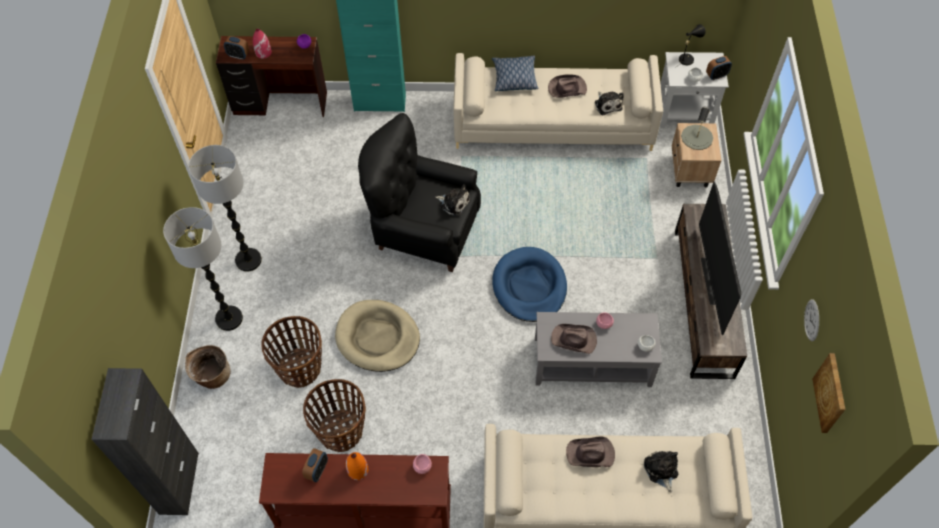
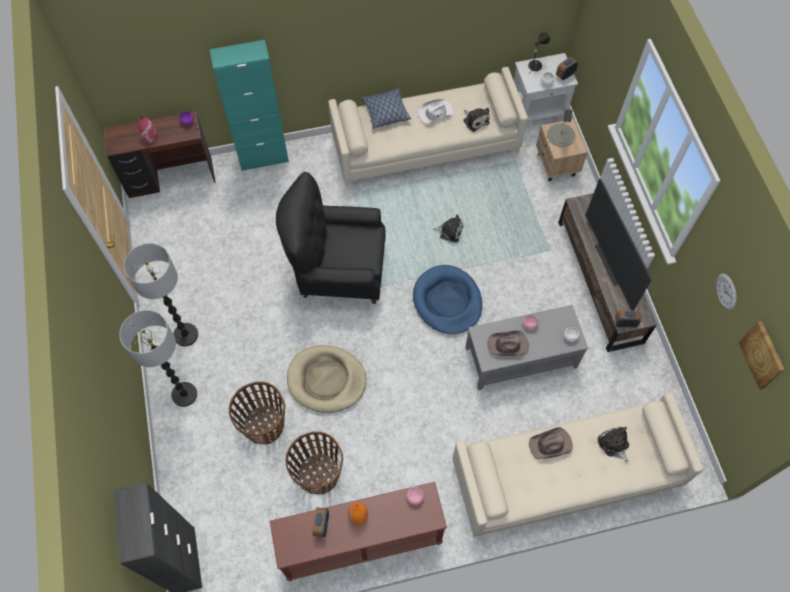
camera: 15 degrees left, 5 degrees up
basket [185,345,231,389] -> none
alarm clock [224,36,249,60] -> alarm clock moved to [615,310,641,328]
plush toy [435,184,471,216] -> plush toy moved to [433,215,463,242]
brown hat [548,74,587,98] -> white hat [418,99,454,123]

